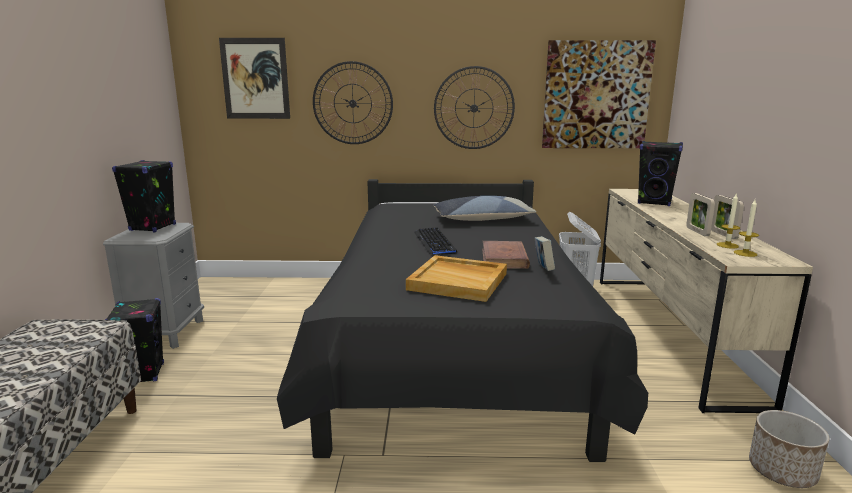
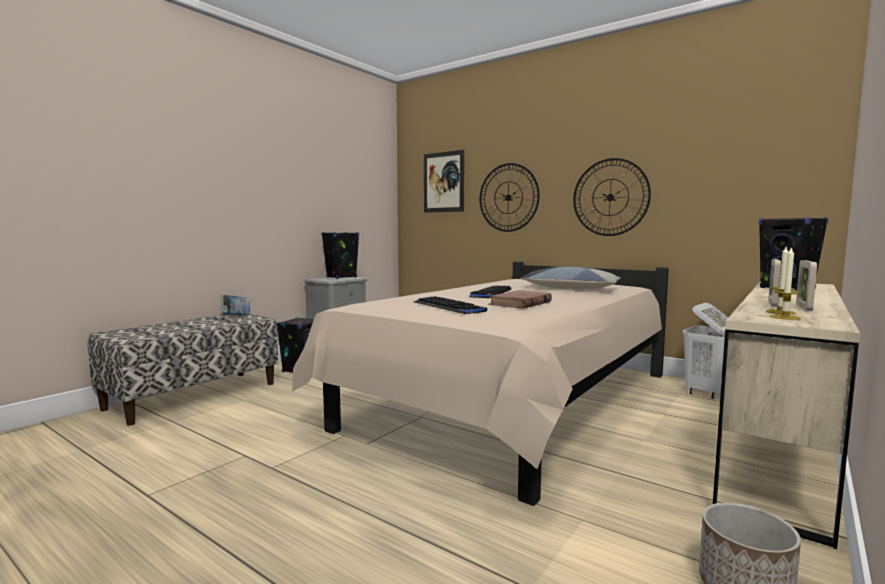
camera: 35 degrees right, 10 degrees down
black bed [277,179,648,462] -> beige bed [292,261,669,506]
beige tray [406,255,507,302] -> keyboard [414,296,487,314]
book [534,236,555,271] -> book moved to [220,295,250,315]
picture [542,40,656,148] -> none

